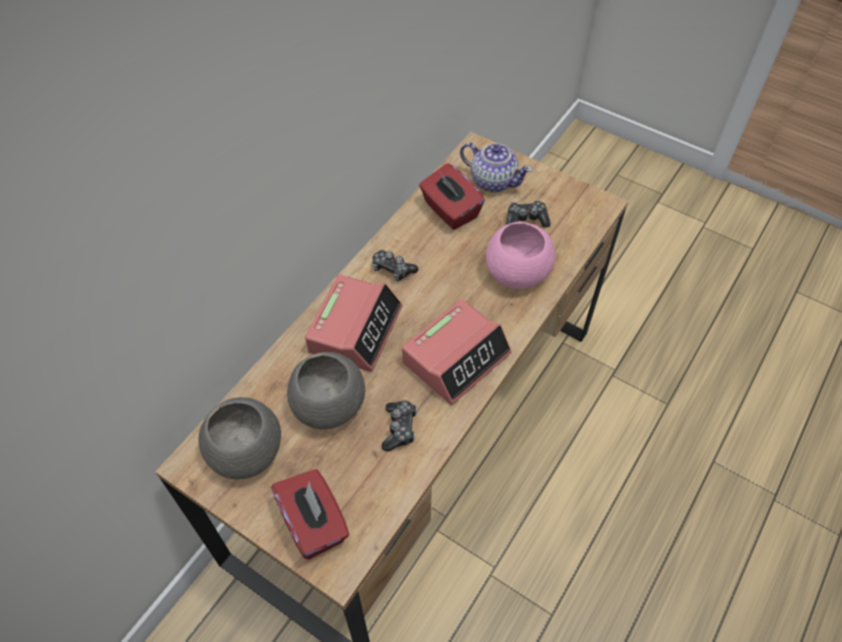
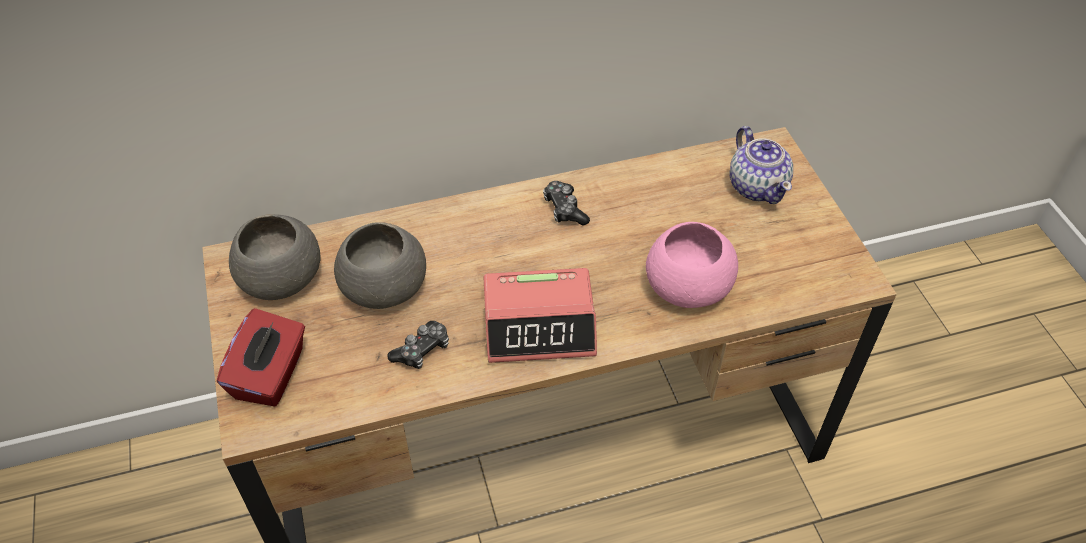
camera: 40 degrees right, 5 degrees down
alarm clock [305,274,403,372] -> none
red tissue box [419,163,485,230] -> none
game controller [506,200,551,227] -> none

